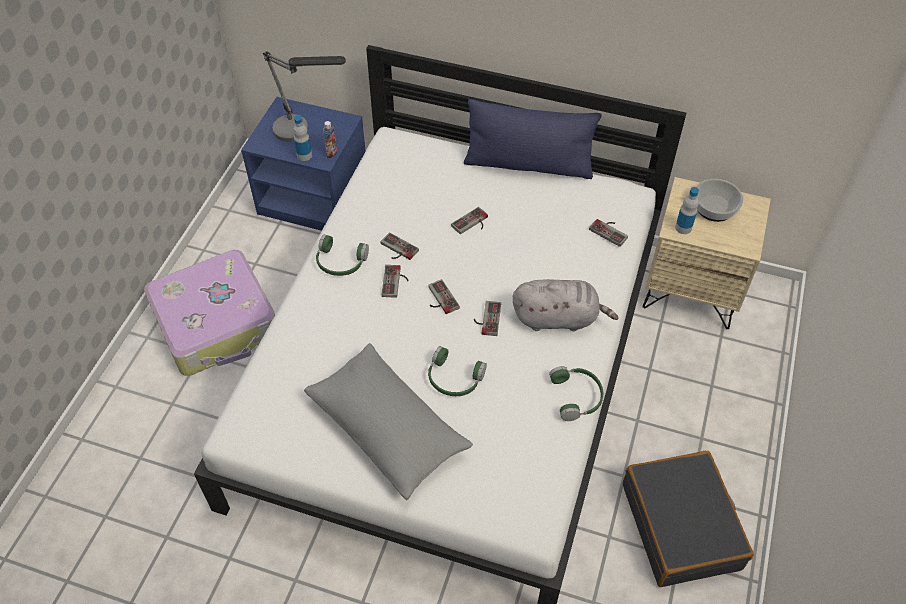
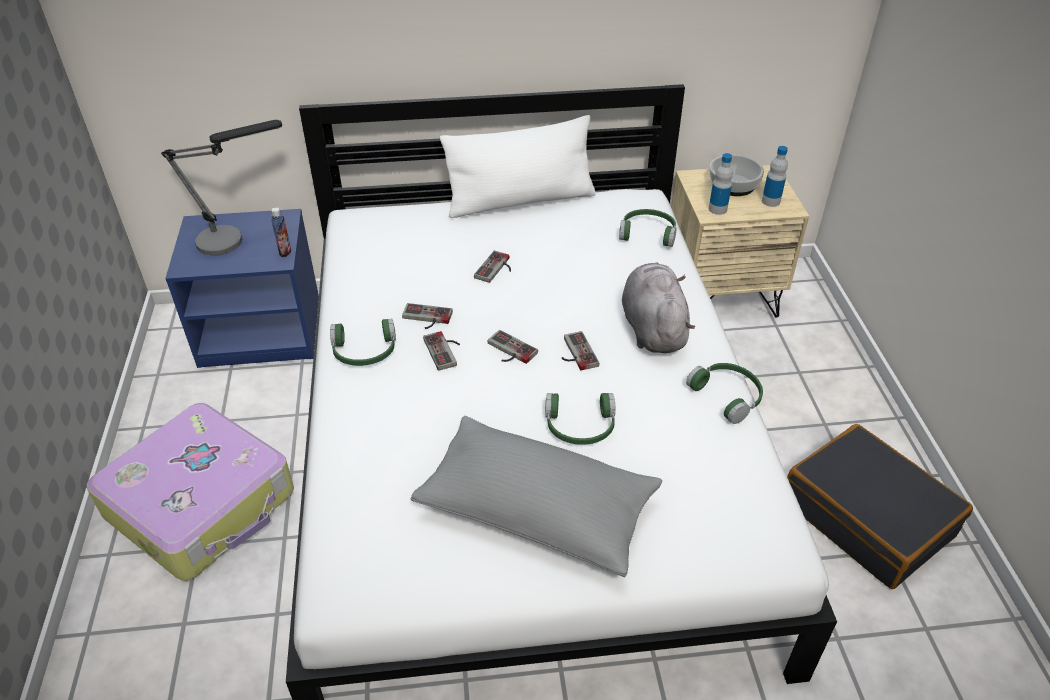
camera: 25 degrees left, 10 degrees down
bottle [293,115,312,161] -> bottle moved to [762,146,788,207]
blue pillow [464,99,602,179] -> white pillow [440,115,595,218]
grey plush toy [513,279,618,332] -> grey plush toy turned 75 degrees counterclockwise [622,262,695,353]
game controller [589,219,628,247] -> green headphones [619,209,677,247]

